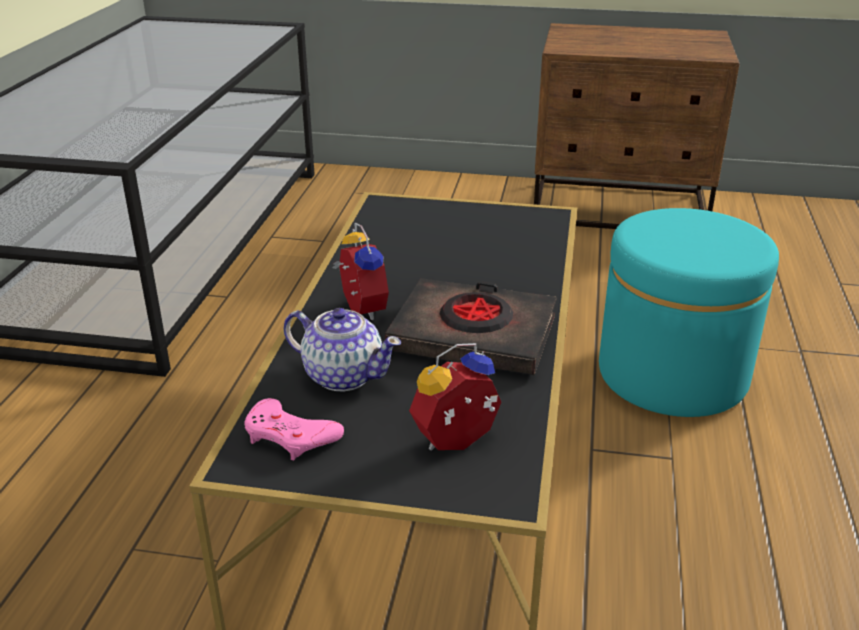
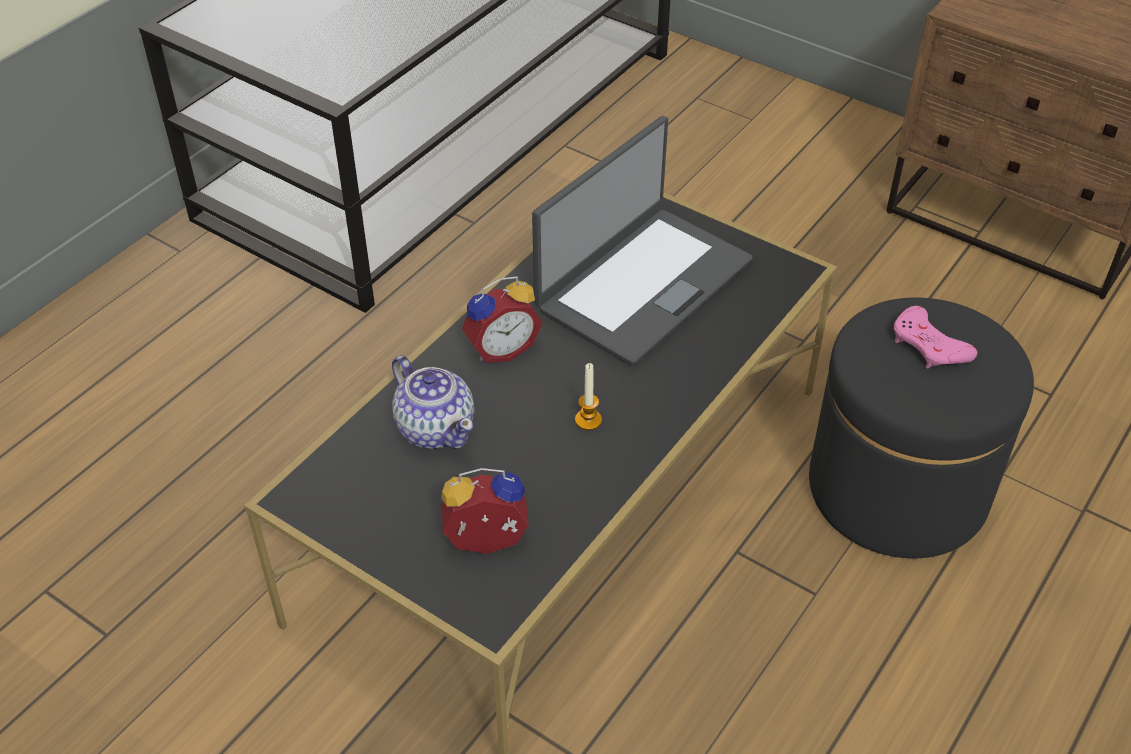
camera: 25 degrees right, 15 degrees up
pink game controller [244,398,344,460] -> pink game controller moved to [894,306,977,368]
alarm clock [332,223,389,320] -> alarm clock turned 60 degrees clockwise [462,276,542,362]
black book [385,278,556,375] -> candle [575,363,602,430]
turquoise ottoman [599,208,779,417] -> black ottoman [809,298,1034,558]
none -> laptop [532,116,753,366]

